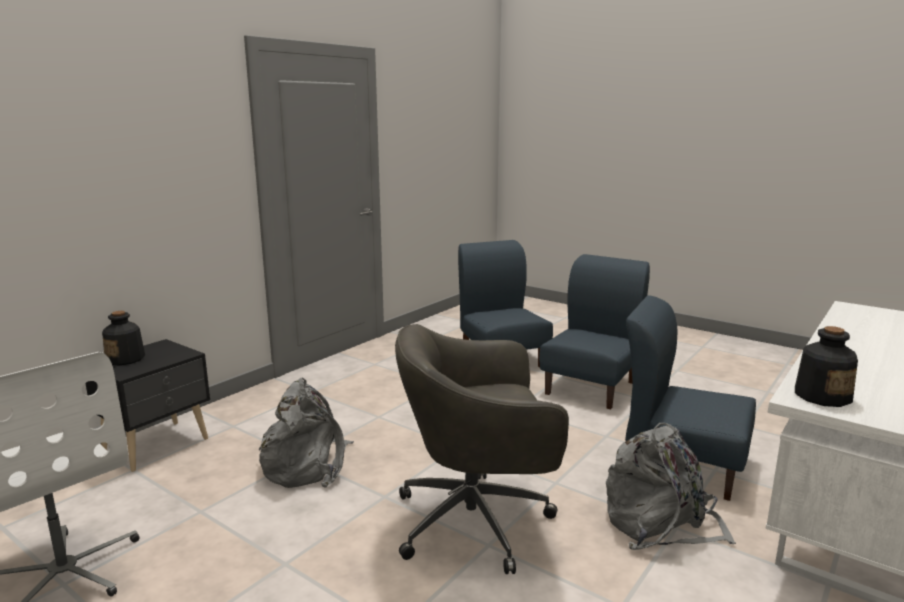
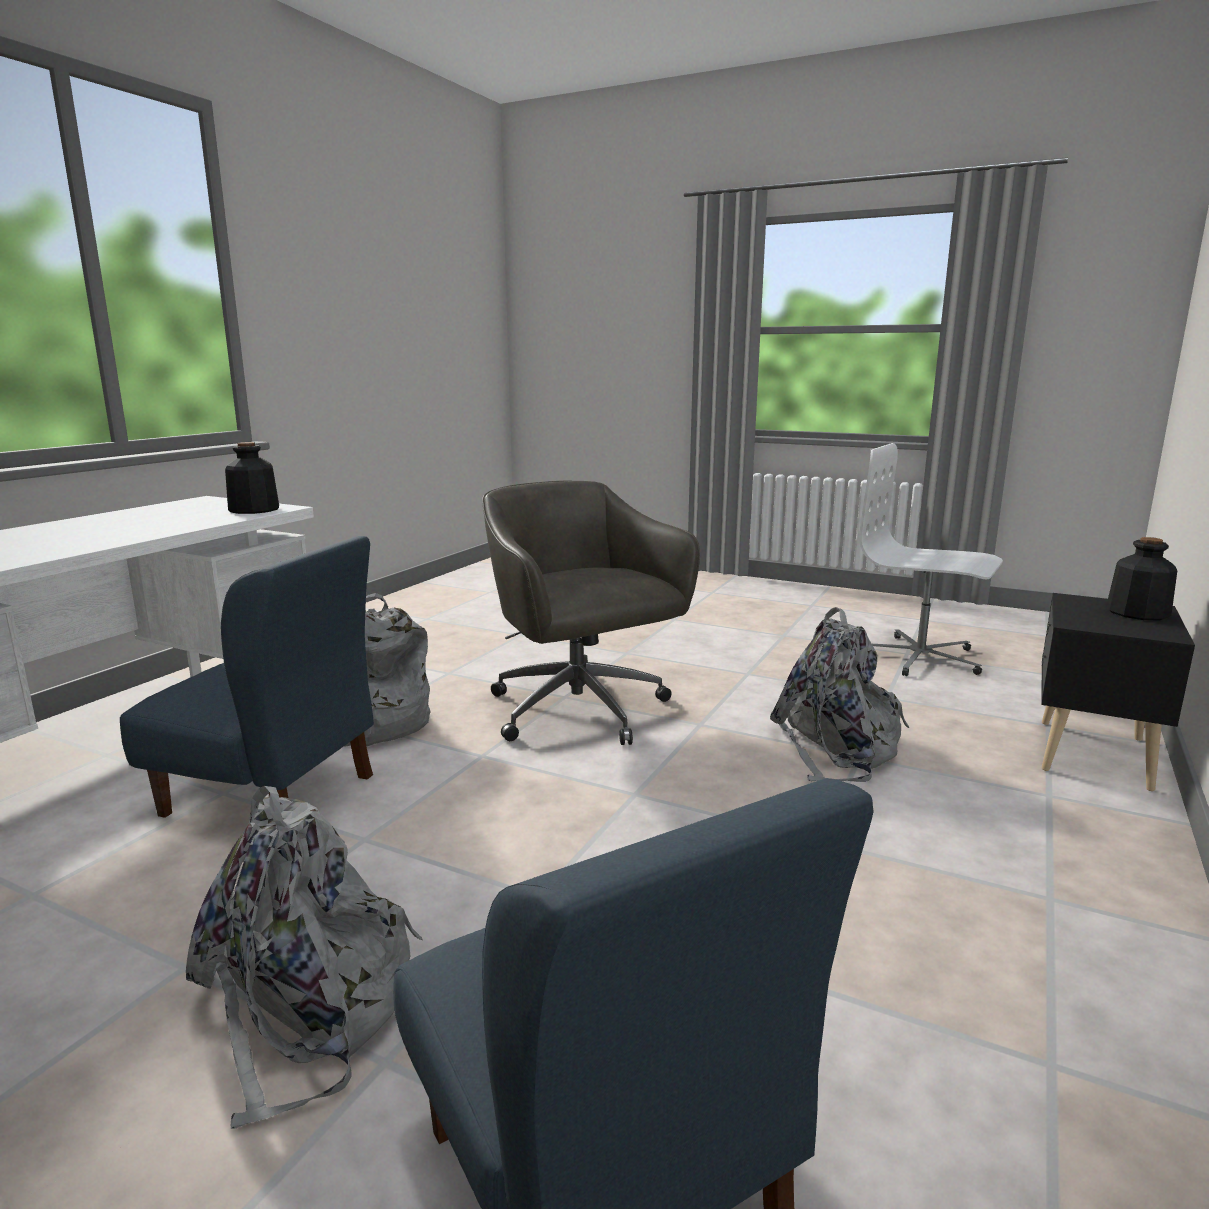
camera: 170 degrees right, 0 degrees up
grey office chair [395,324,569,574] -> grey office chair turned 105 degrees counterclockwise [482,481,700,745]
blue chair [539,254,650,409] -> grey backpack [186,786,423,1129]

